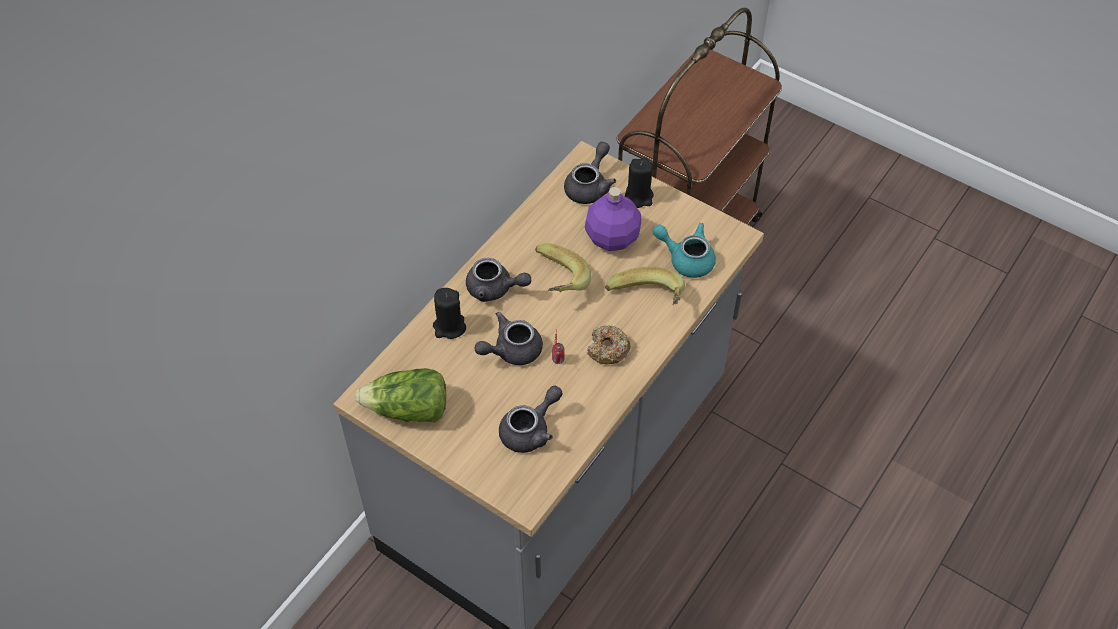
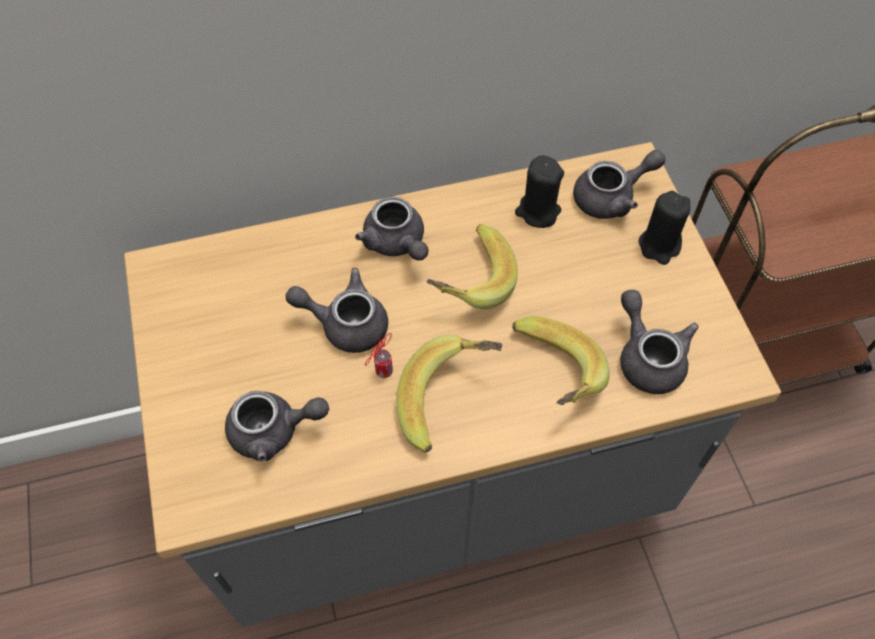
camera: 40 degrees right, 5 degrees up
lettuce [355,368,447,422] -> none
black candle [433,288,466,339] -> black candle moved to [515,155,564,228]
purple bottle [585,187,642,251] -> none
donut [587,326,631,364] -> banana [396,335,502,453]
turquoise teapot [653,223,716,278] -> grey teapot [620,290,699,394]

